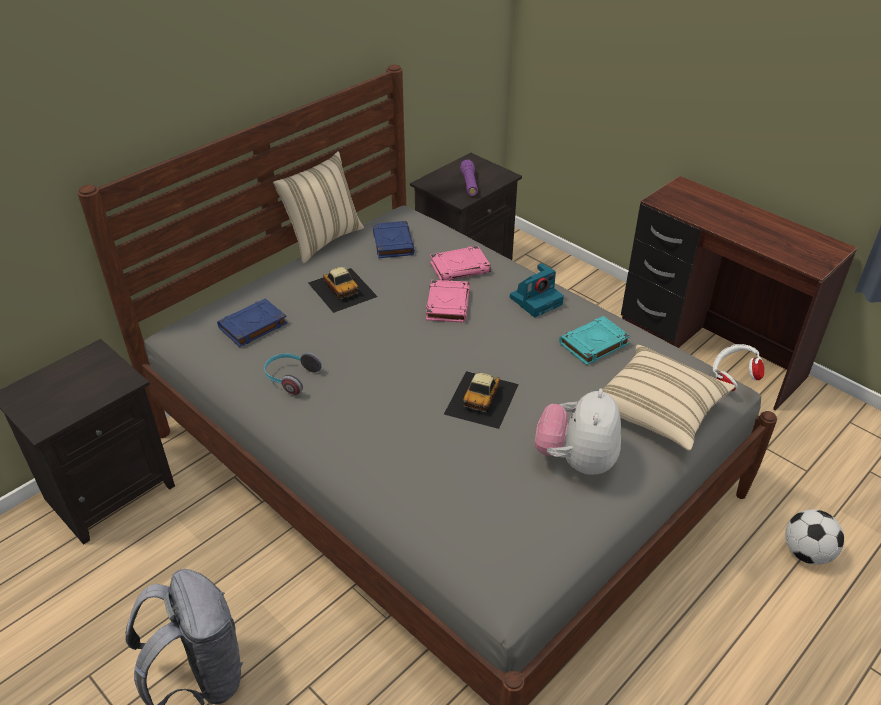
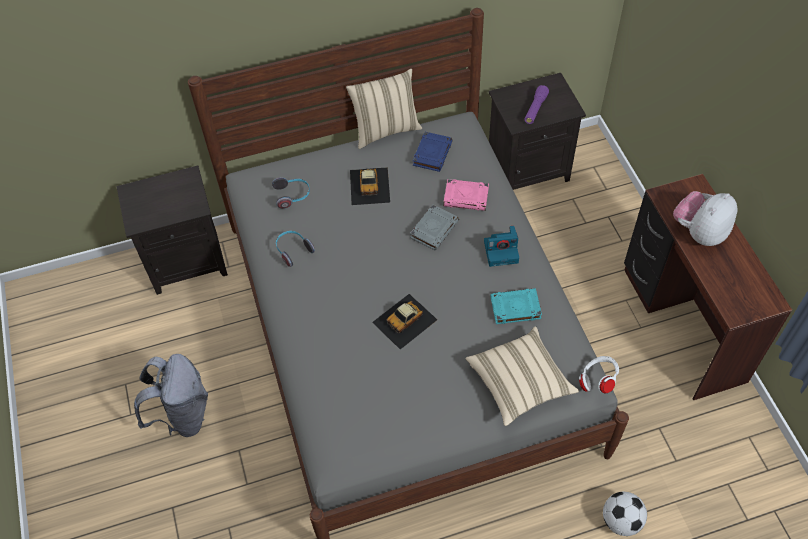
camera: 30 degrees right, 15 degrees up
blue book [217,298,287,347] -> headphones [272,177,310,209]
pink book [426,280,470,322] -> grey book [410,205,459,251]
plush toy [535,388,621,475] -> plush toy moved to [673,191,738,246]

